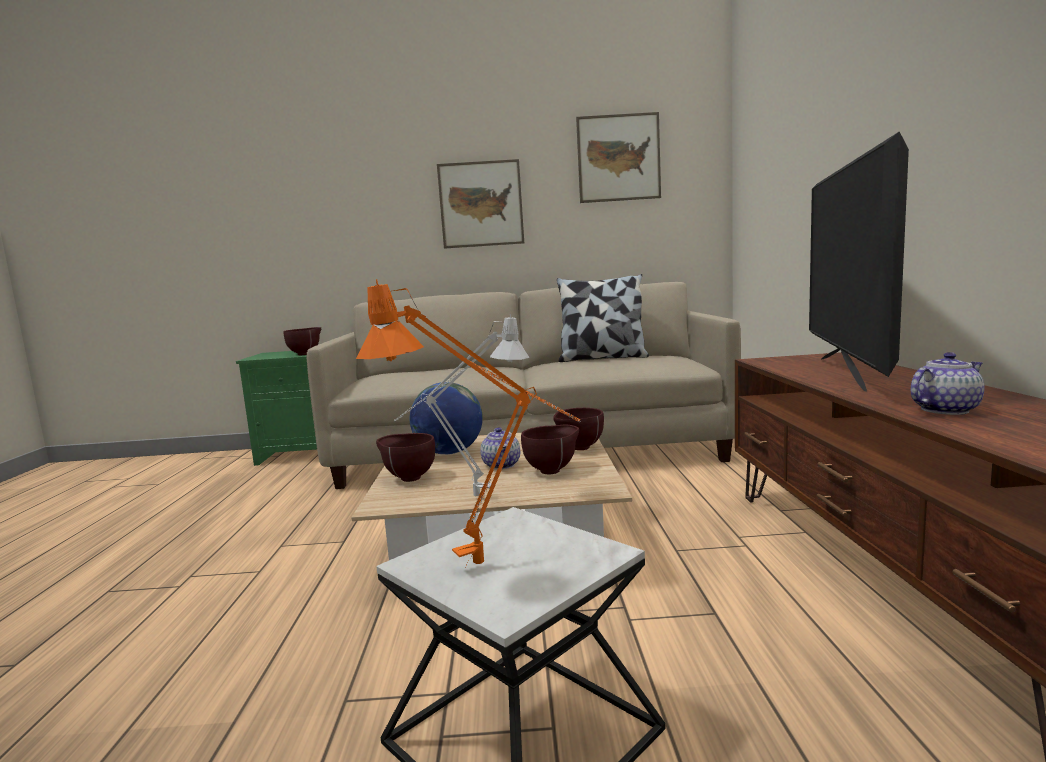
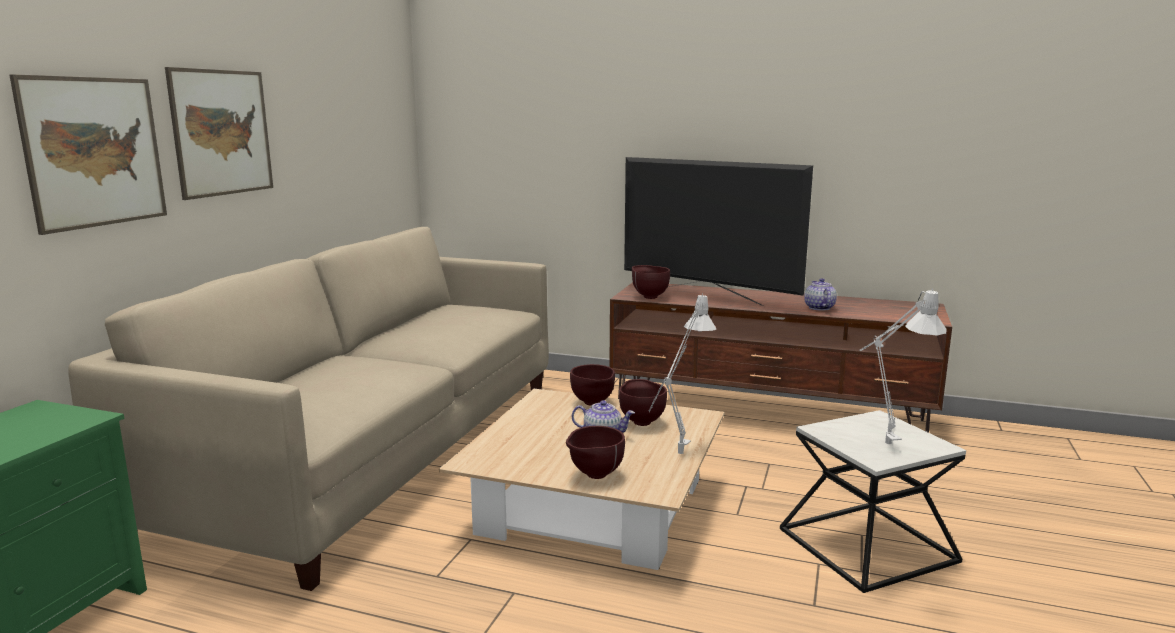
camera: 70 degrees left, 5 degrees up
brown bowl [284,327,321,355] -> brown bowl moved to [632,265,670,299]
orange table lamp [356,279,580,564] -> grey table lamp [859,289,947,446]
globe [410,382,483,455] -> none
pillow [557,274,649,362] -> none
picture [576,112,661,203] -> picture moved to [9,74,167,235]

